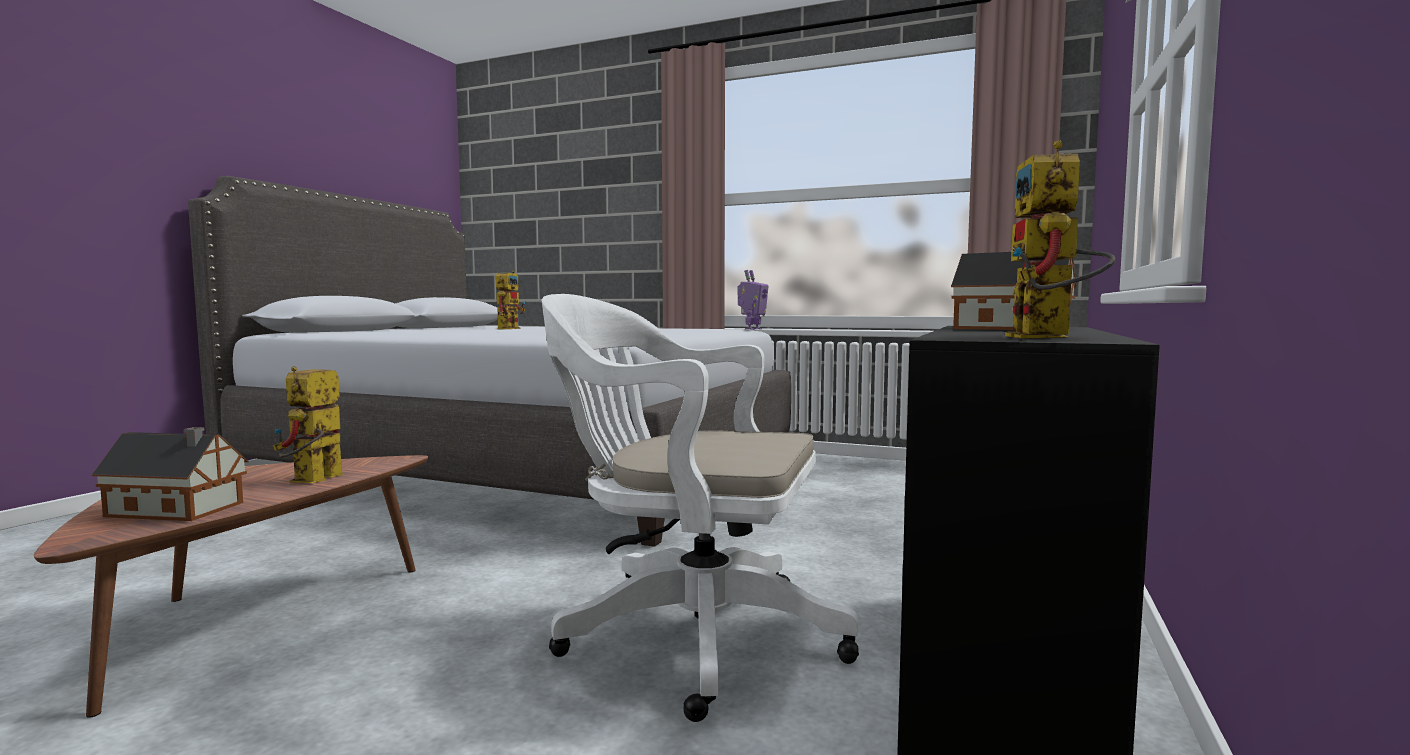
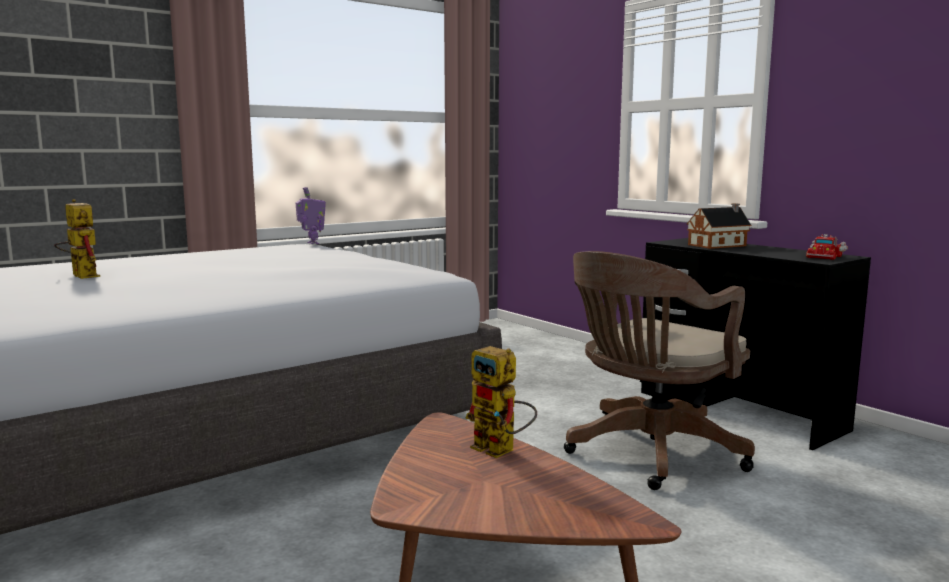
camera: 60 degrees left, 5 degrees up
toy house [92,427,248,521] -> none
white office chair [542,294,859,722] -> brown office chair [564,251,755,490]
toy robot [1005,140,1115,339] -> toy truck [806,234,848,260]

